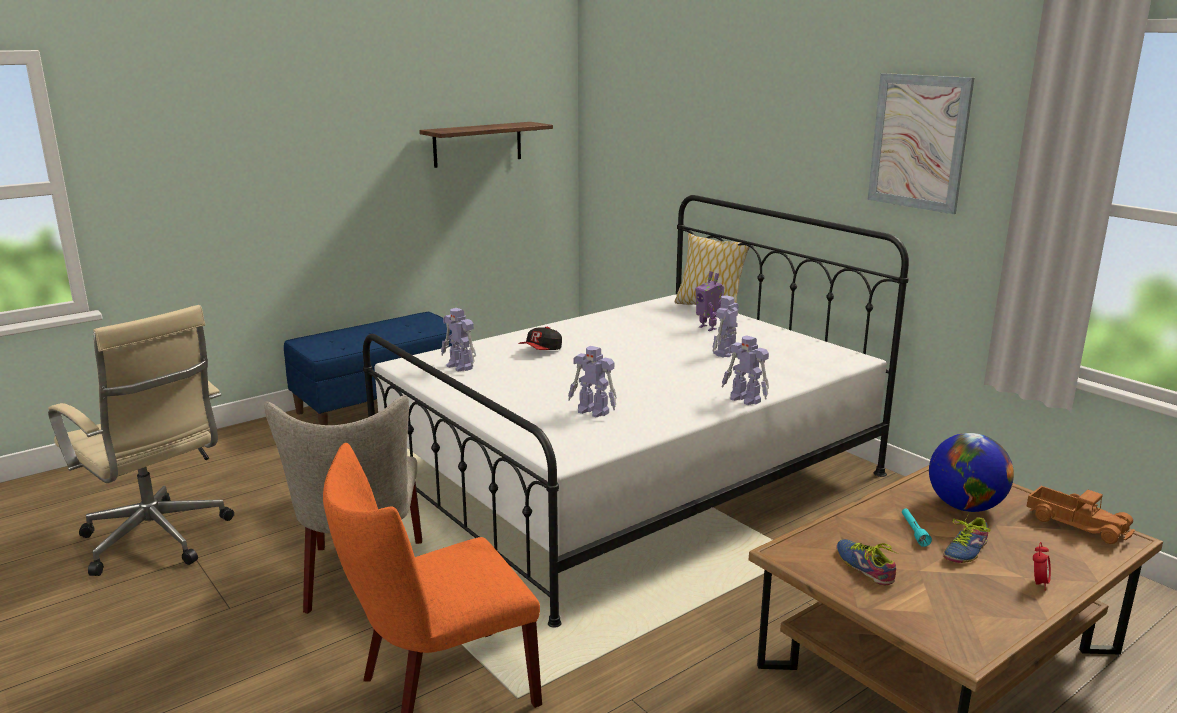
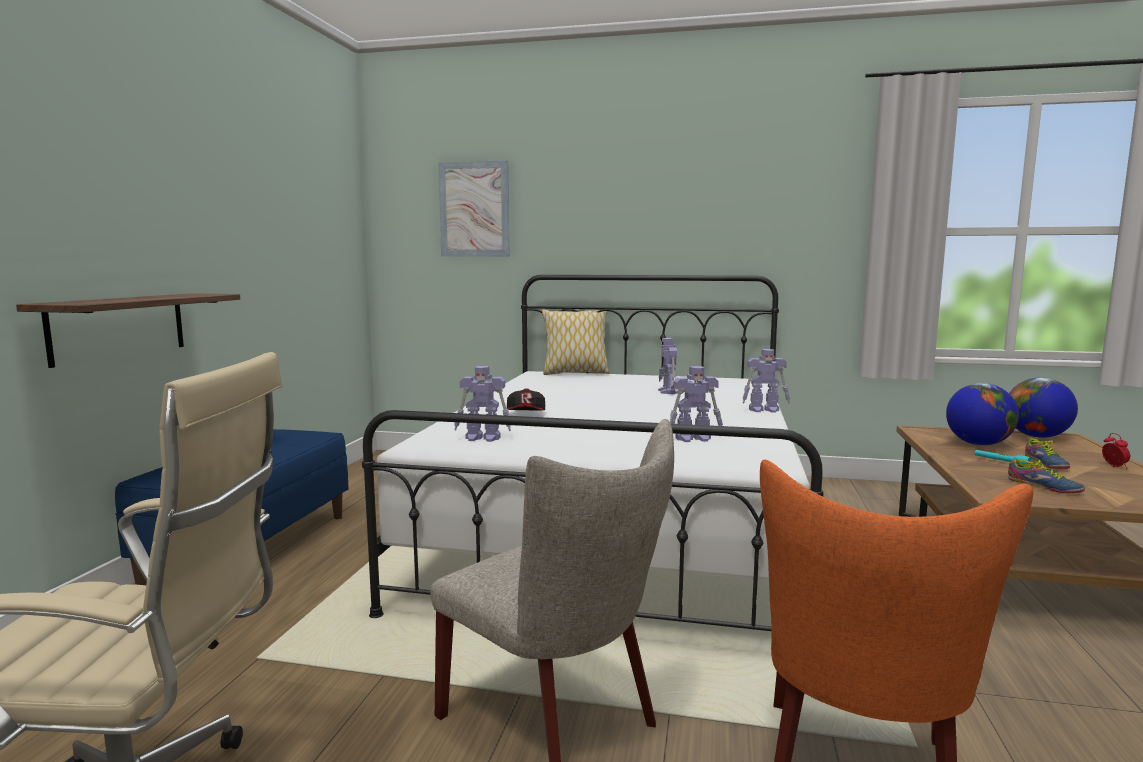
camera: 40 degrees left, 10 degrees down
shelf [419,122,553,168] -> shelf moved to [16,293,240,368]
toy robot [696,271,724,331] -> none
shoe [836,539,899,585] -> shoe turned 150 degrees counterclockwise [1008,459,1085,493]
picture [868,73,974,214] -> picture moved to [438,160,510,257]
toy truck [1026,486,1135,544] -> globe [1009,378,1078,438]

